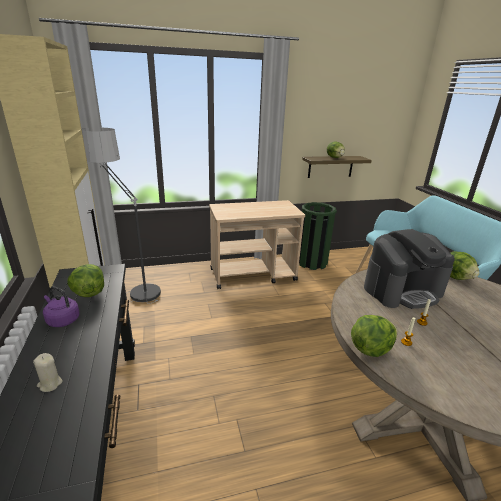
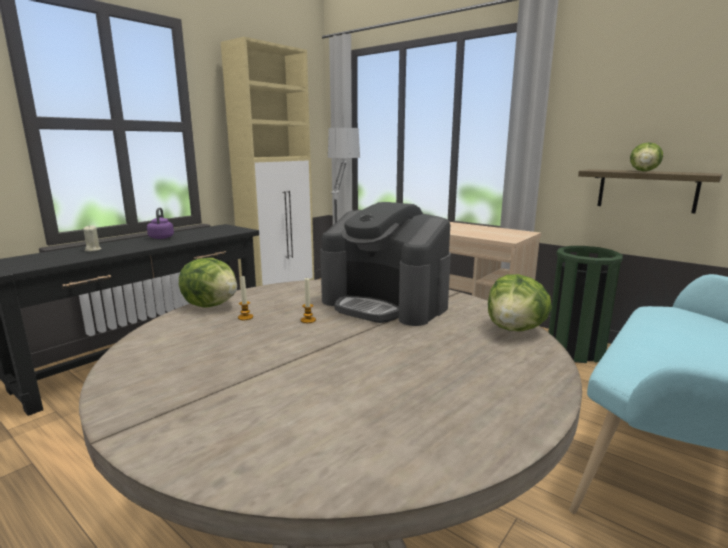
camera: 55 degrees right, 10 degrees down
lettuce [67,264,104,297] -> none

